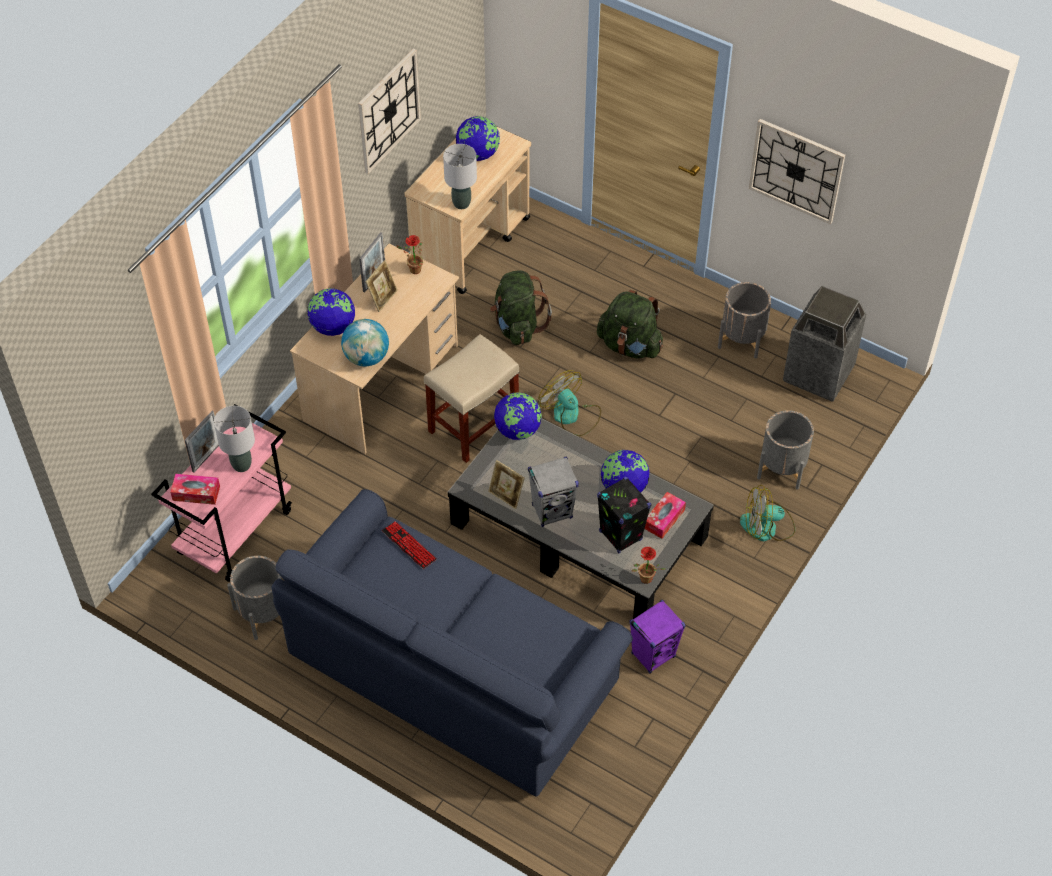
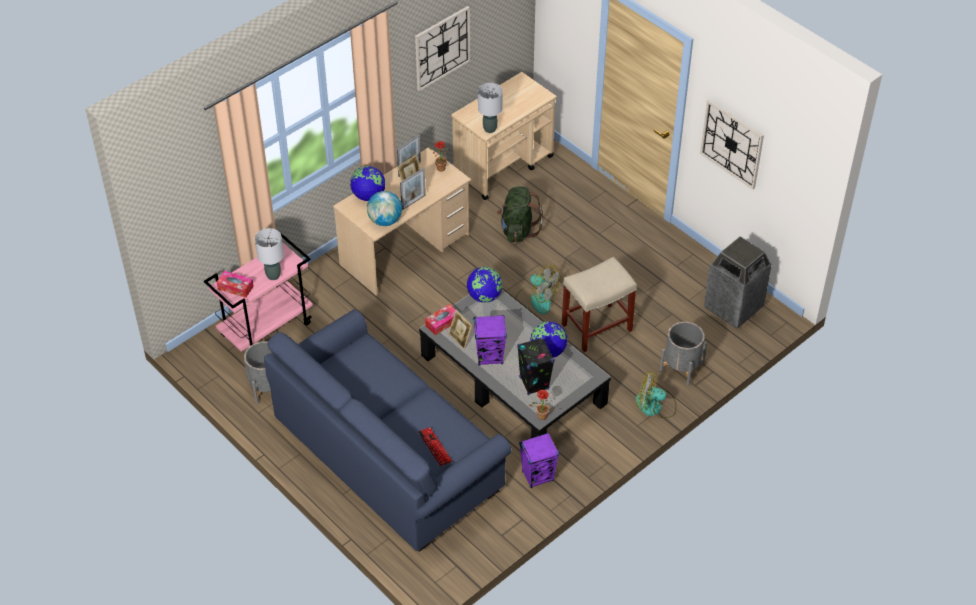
camera: 15 degrees right, 5 degrees down
picture frame [184,411,219,472] -> picture frame moved to [400,168,426,210]
keyboard [382,521,437,569] -> keyboard moved to [418,427,453,467]
beige stool [424,334,519,463] -> beige stool moved to [562,257,637,352]
globe [456,116,500,161] -> none
grey speaker [528,457,579,527] -> purple speaker [473,315,507,366]
fan [538,370,601,436] -> fan turned 150 degrees clockwise [515,265,561,314]
green backpack [597,290,663,359] -> none
tissue box [645,492,686,539] -> tissue box moved to [425,304,456,335]
grey planter [718,282,771,358] -> none

